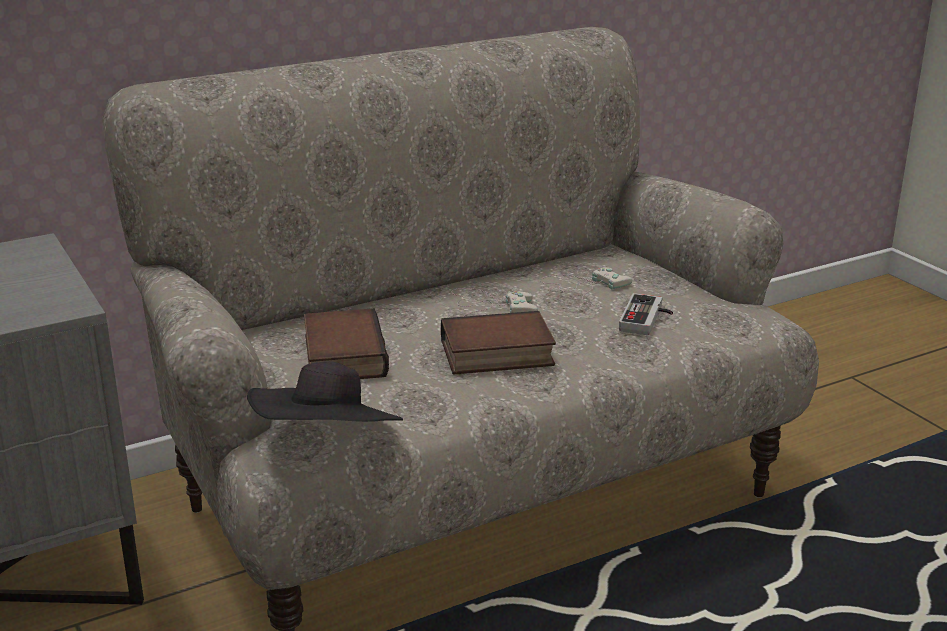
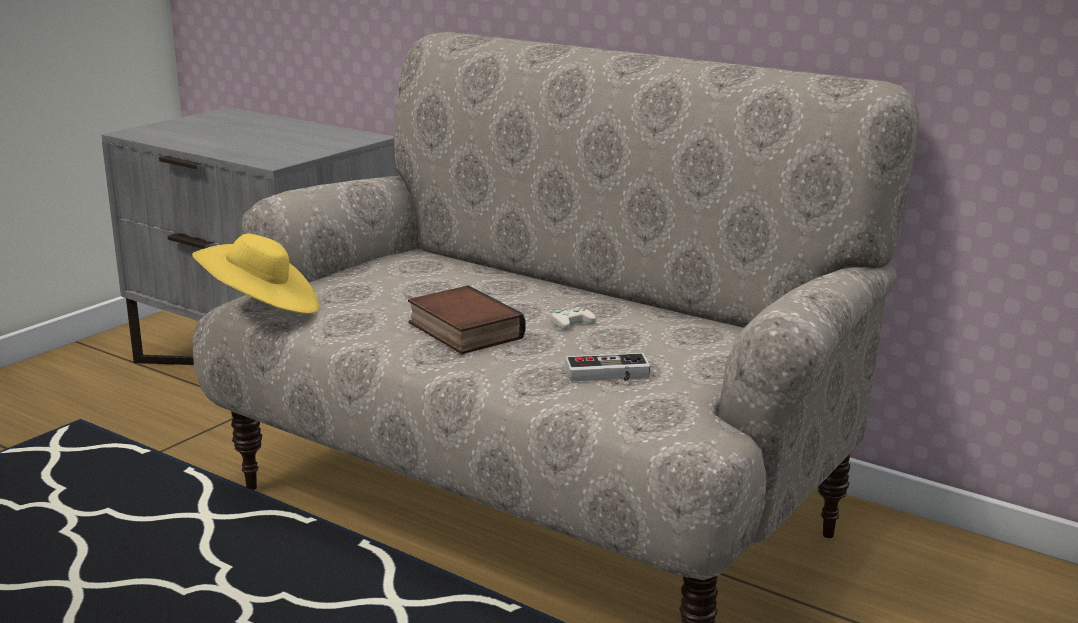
camera: 65 degrees right, 5 degrees down
black hat [247,361,403,422] -> yellow hat [192,234,319,314]
book [304,308,389,379] -> none
white game controller [540,267,632,306] -> none

